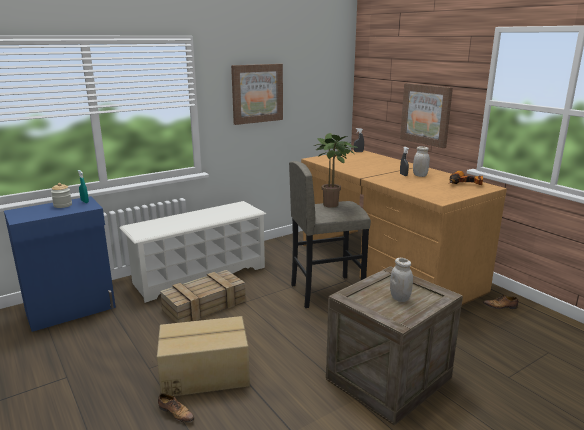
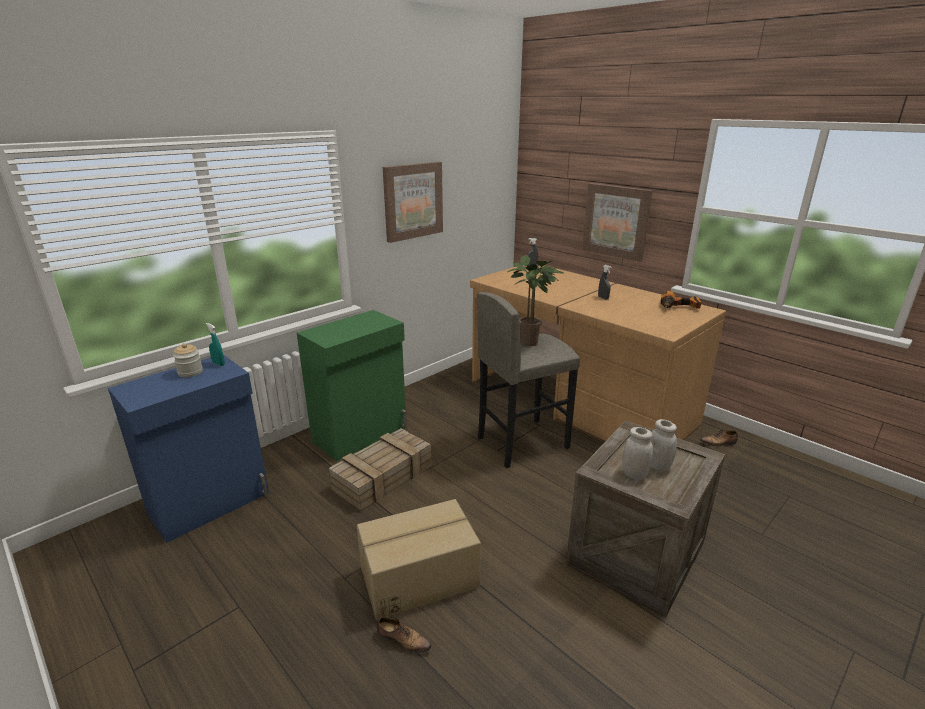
camera: 10 degrees left, 5 degrees up
white shoe rack [120,201,266,303] -> green cabinet [297,310,407,461]
white jar [413,146,430,177] -> white jar moved to [622,427,653,480]

